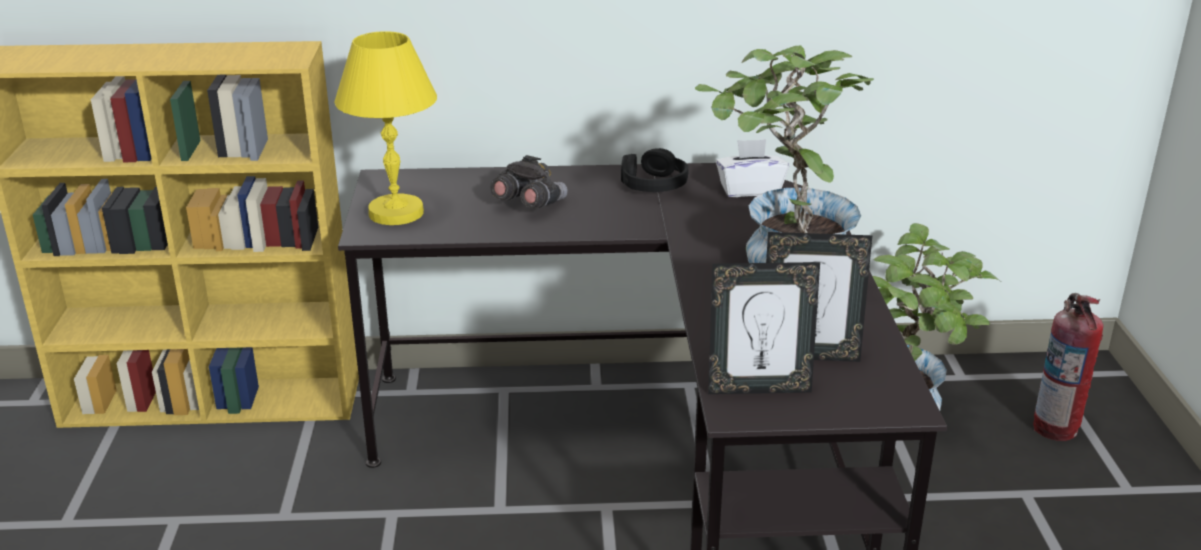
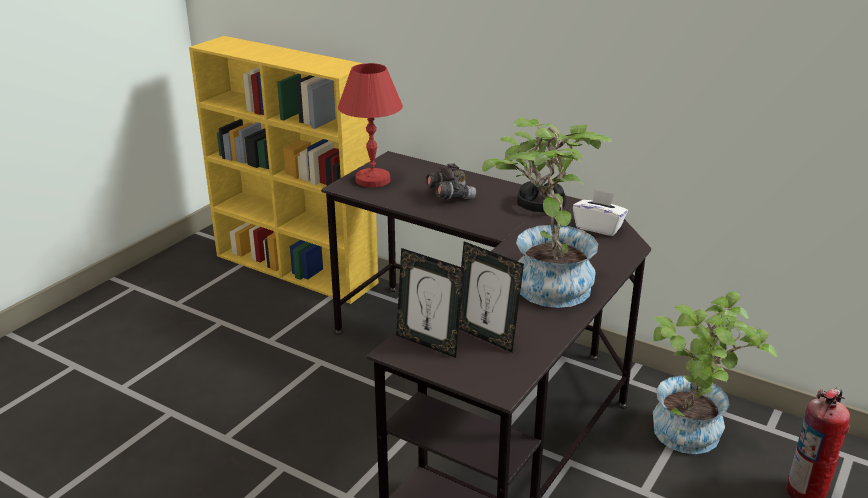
camera: 35 degrees right, 0 degrees up
yellow table lamp [335,31,437,225] -> red table lamp [338,63,403,188]

